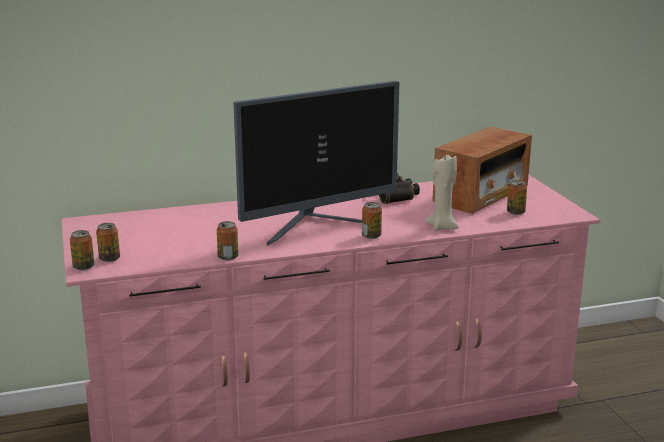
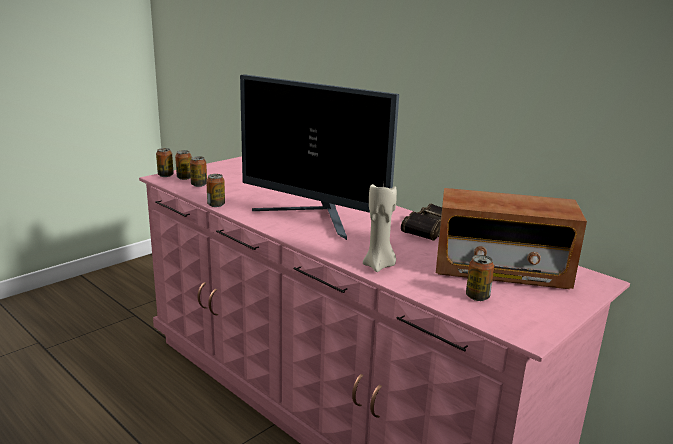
camera: 60 degrees right, 0 degrees up
can [362,202,382,239] -> can moved to [190,156,207,187]

